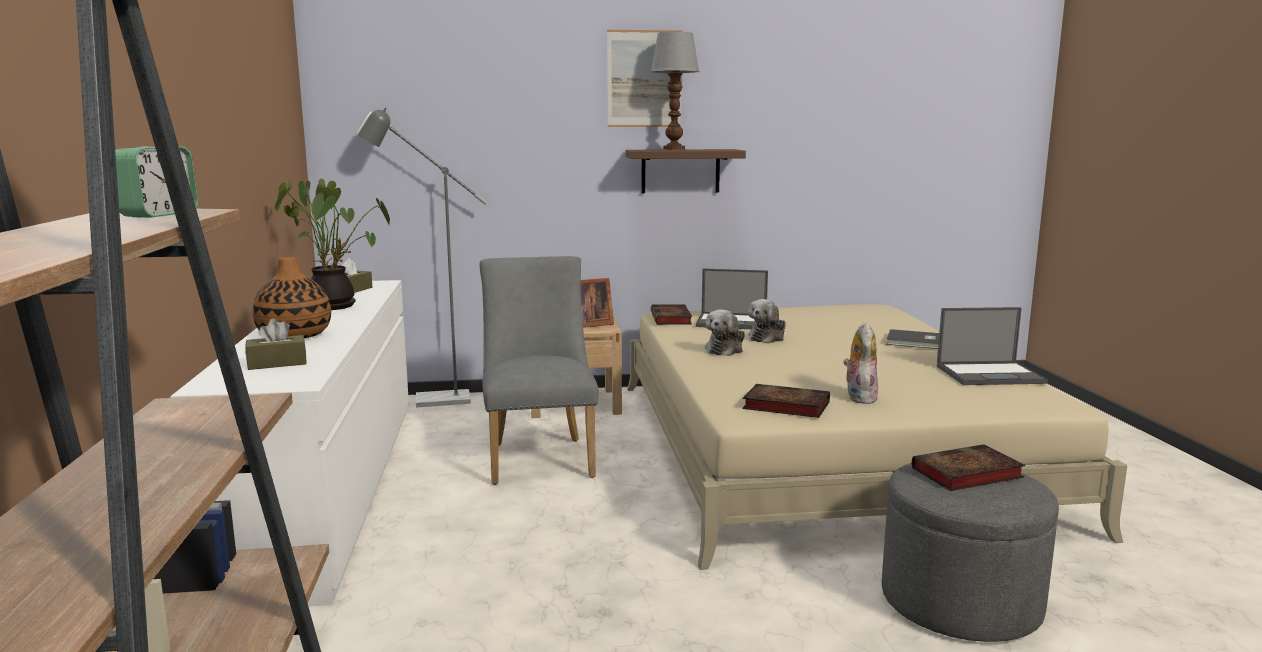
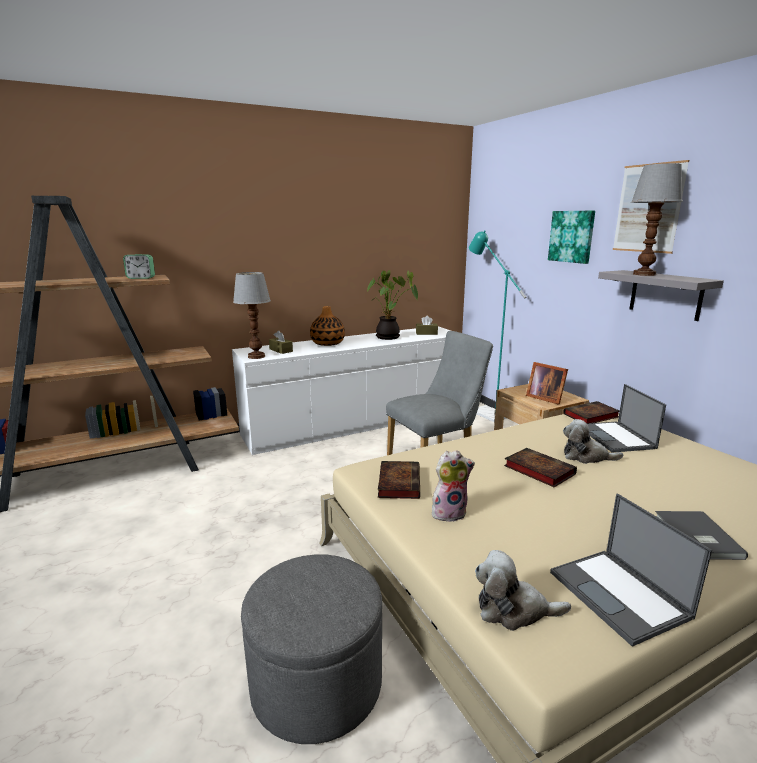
camera: 70 degrees right, 5 degrees up
grey floor lamp [356,107,487,407] -> turquoise floor lamp [469,231,526,422]
brown shelf [626,149,746,193] -> grey shelf [598,270,724,321]
plush toy [705,309,745,356] -> plush toy moved to [475,550,571,631]
book [912,444,1025,491] -> book moved to [504,448,577,487]
none -> table lamp [233,272,271,359]
none -> picture [548,211,595,264]

